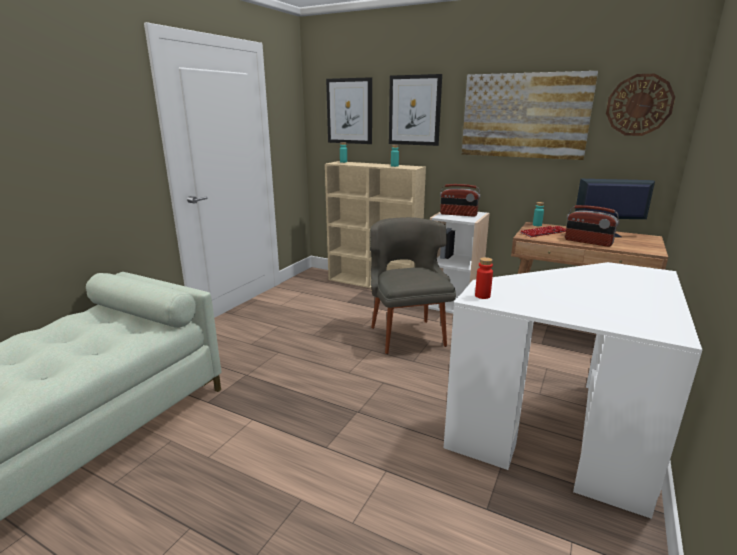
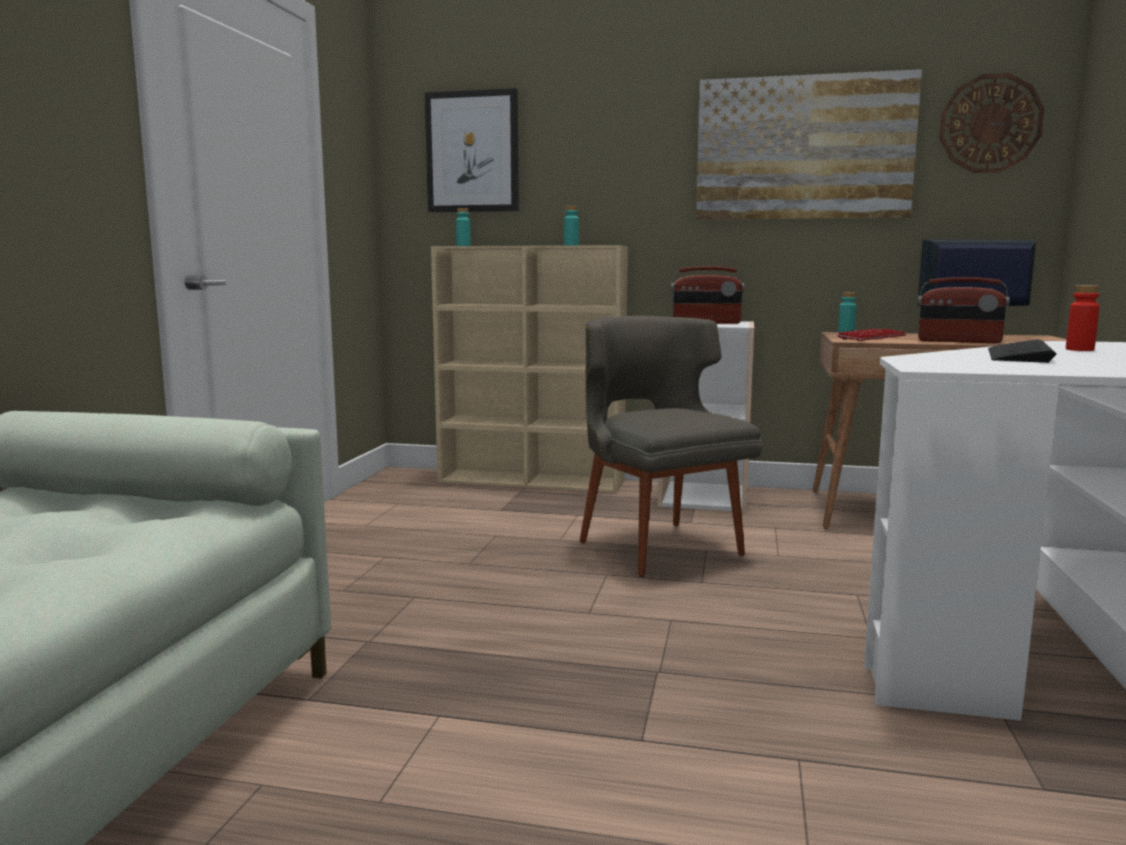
camera: 15 degrees left, 10 degrees down
picture [389,74,442,146] -> none
red bottle [475,257,493,299] -> red bottle moved to [1066,285,1100,351]
none -> keyboard [988,339,1056,363]

